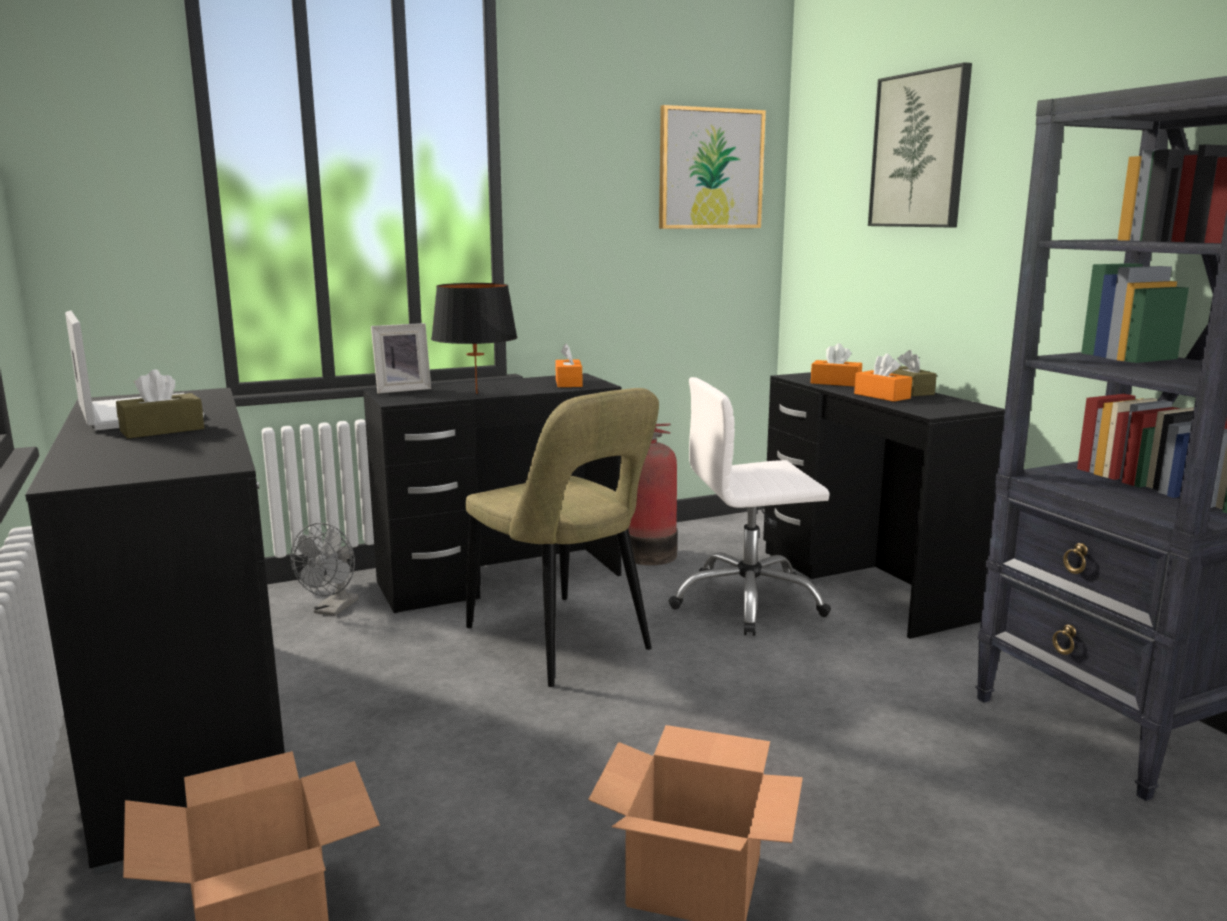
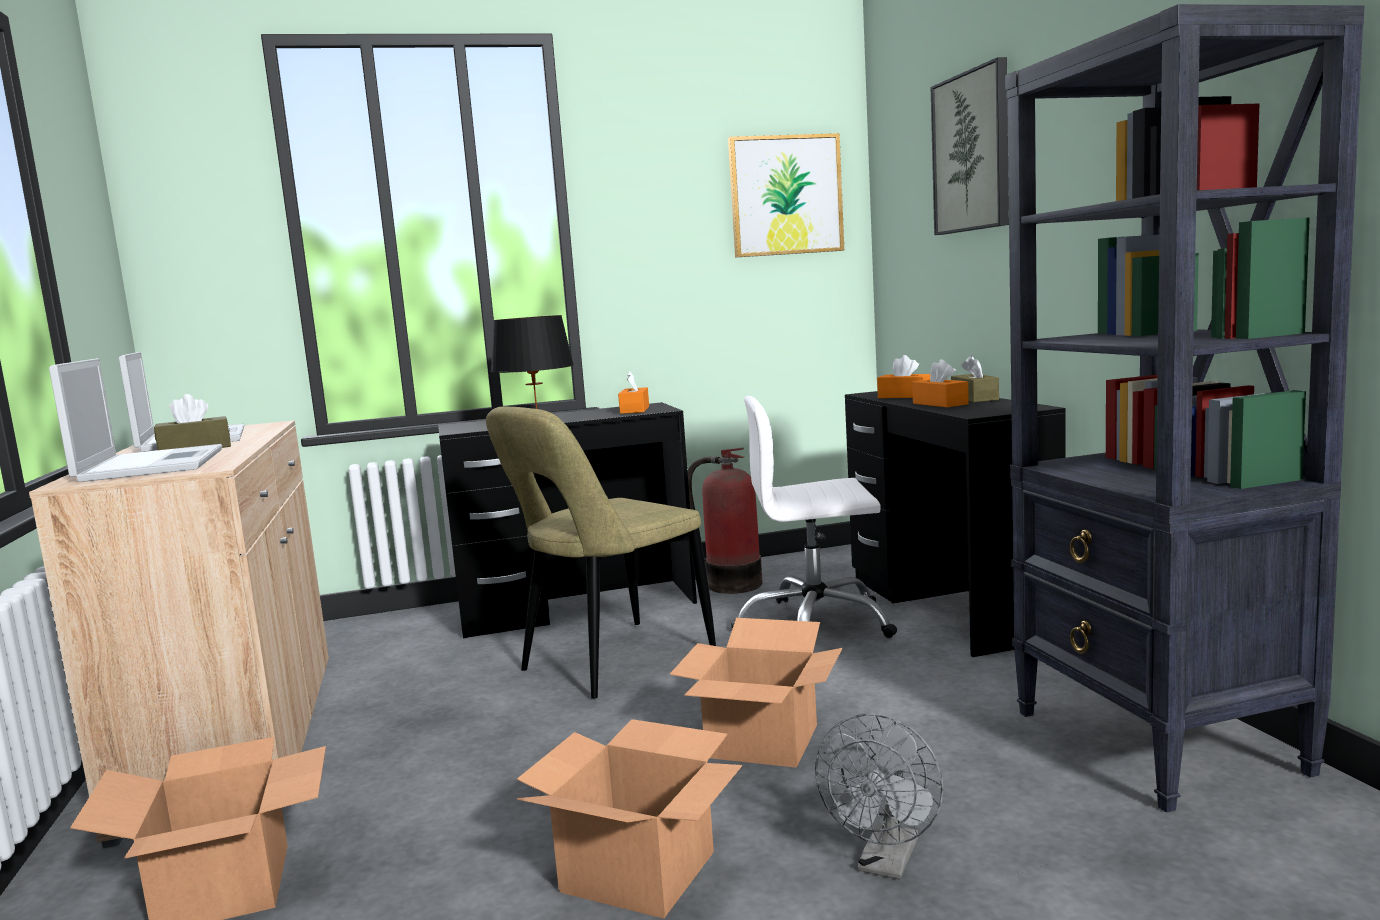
camera: 10 degrees right, 5 degrees down
black cabinet [25,388,285,874] -> beige cabinet [29,420,329,848]
grey fan [291,523,358,616] -> grey fan moved to [815,714,944,879]
picture frame [371,323,431,393] -> none
beige chair [465,388,659,687] -> beige chair turned 75 degrees clockwise [486,407,716,699]
none -> laptop [49,358,222,482]
none -> cardboard box [670,618,842,768]

